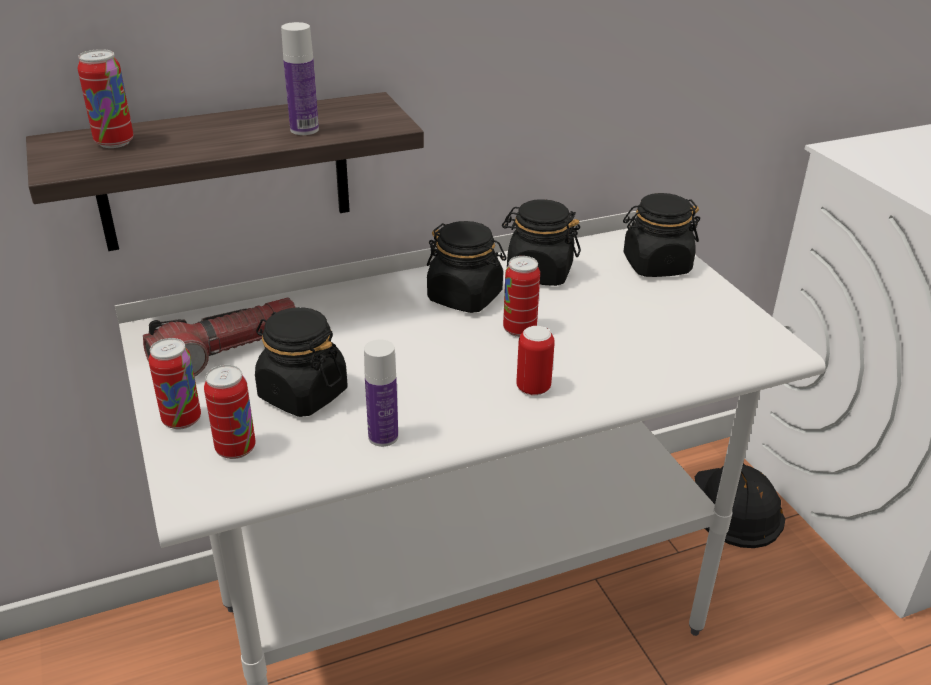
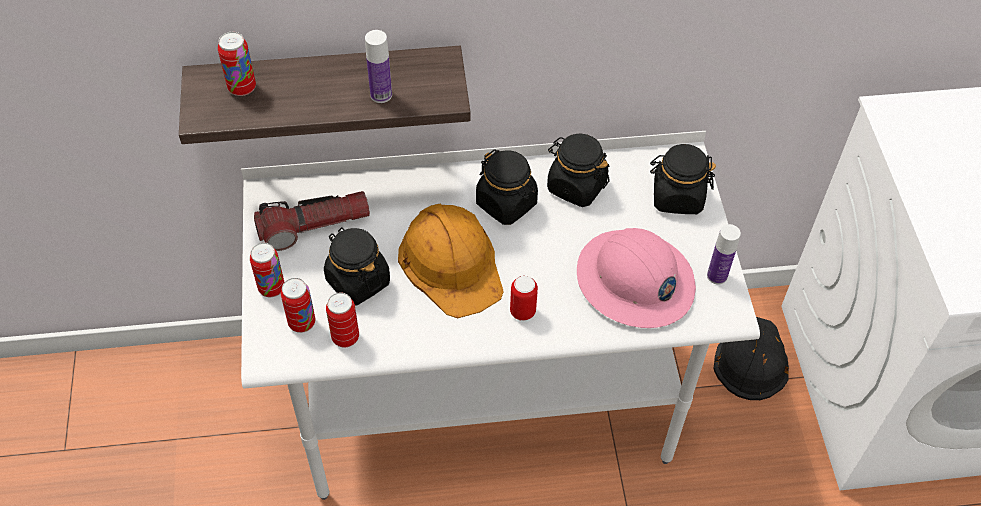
camera: 15 degrees right, 20 degrees up
bottle [364,340,398,447] -> bottle moved to [707,224,741,284]
can [503,256,540,337] -> can moved to [326,293,359,347]
none -> orange hard hat [398,204,504,318]
none -> pink hard hat [577,228,696,328]

